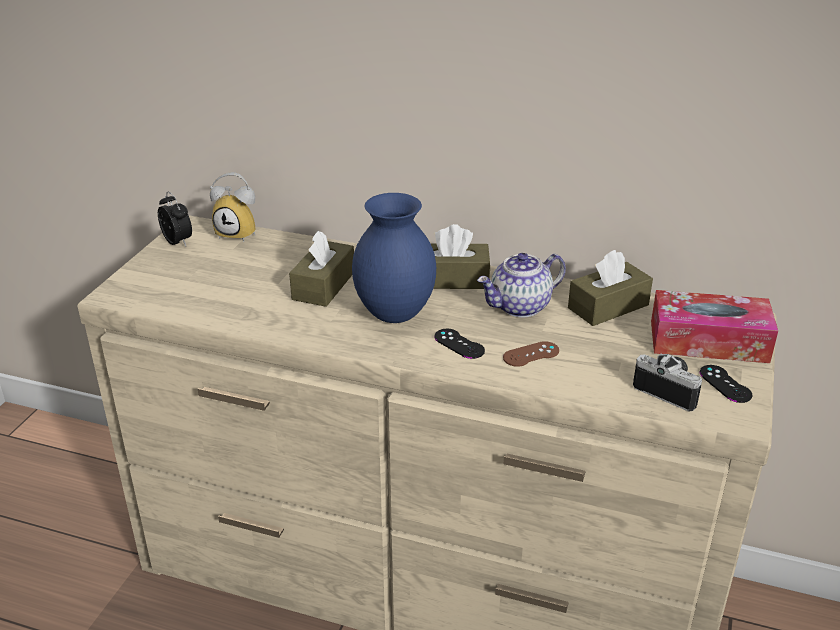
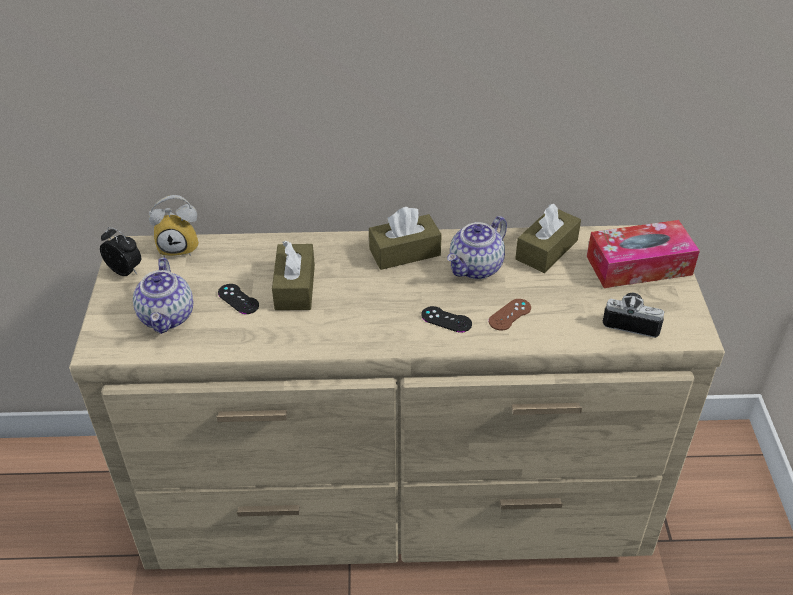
camera: 20 degrees left, 10 degrees up
blue vase [352,193,436,323] -> none
black game controller [700,365,752,403] -> black game controller moved to [218,284,259,314]
none -> teapot [133,257,193,334]

